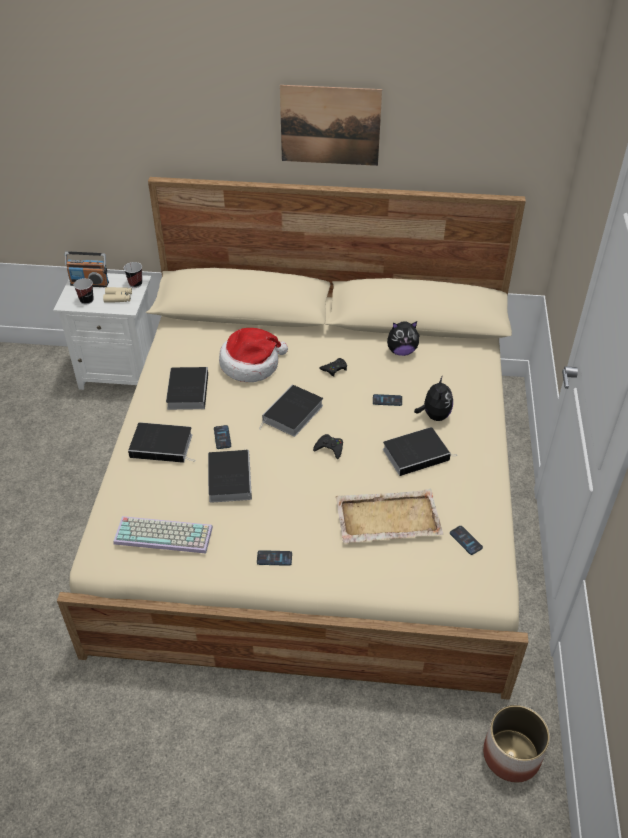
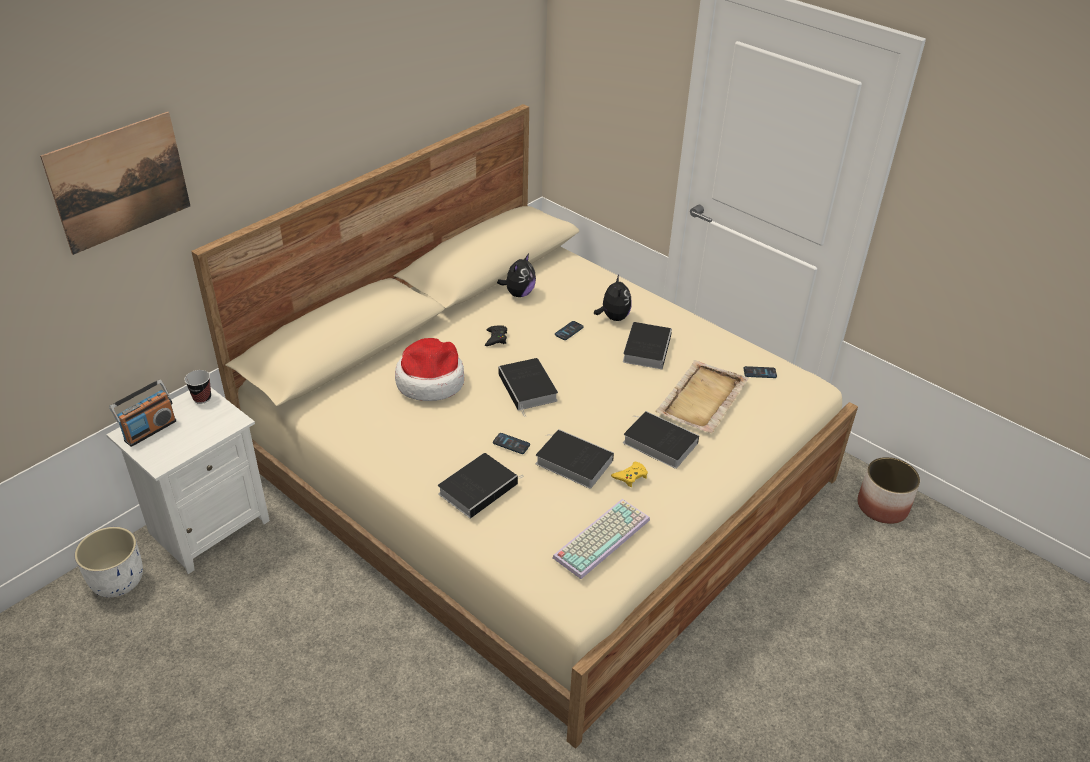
camera: 55 degrees left, 5 degrees down
cup [74,278,94,305] -> none
beige binoculars [103,287,132,303] -> none
book [166,367,208,410] -> book moved to [623,411,699,469]
phone [257,550,292,566] -> none
picture [280,85,382,166] -> picture moved to [40,112,190,255]
black game controller [313,434,343,459] -> none
plush toy [414,376,453,421] -> plush toy turned 45 degrees clockwise [594,275,632,321]
none -> white planter [75,527,143,597]
none -> yellow game controller [611,462,648,487]

